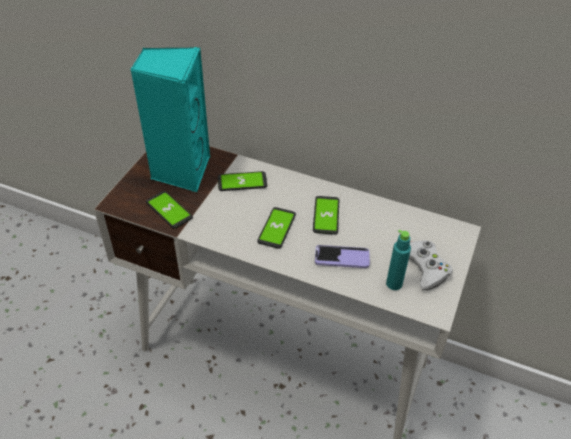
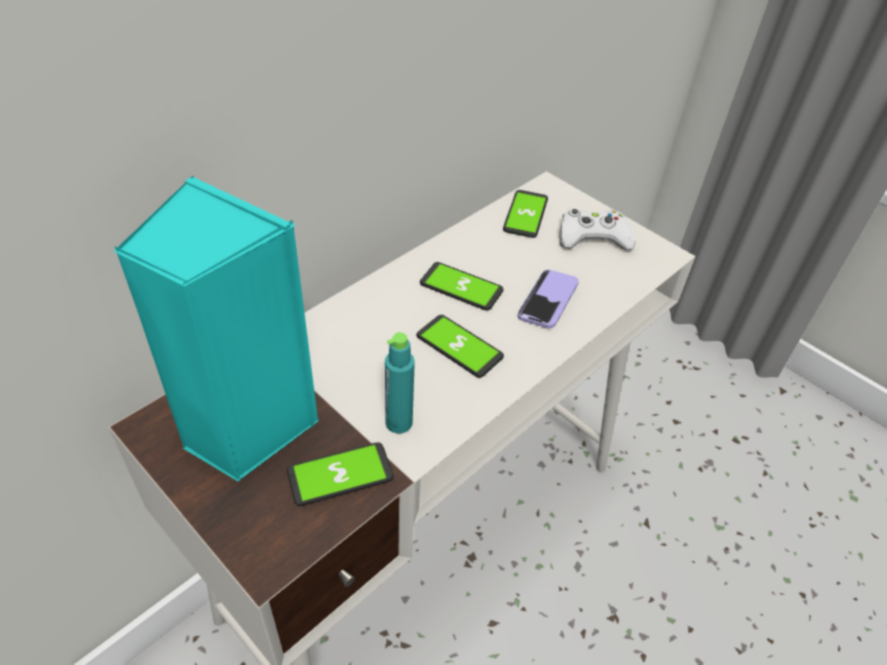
camera: 70 degrees left, 0 degrees up
phone [218,171,267,191] -> phone moved to [503,190,548,238]
turquoise bottle [386,230,411,290] -> turquoise bottle moved to [385,332,415,433]

